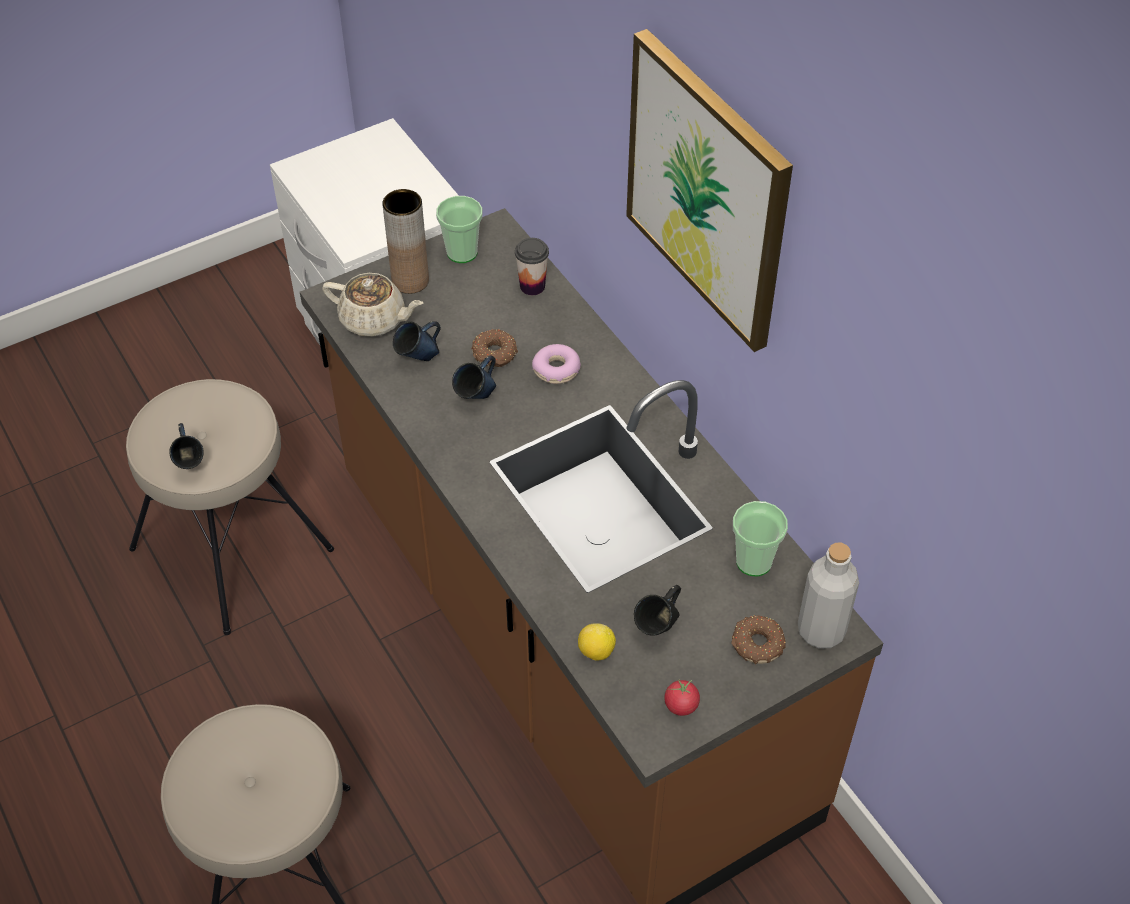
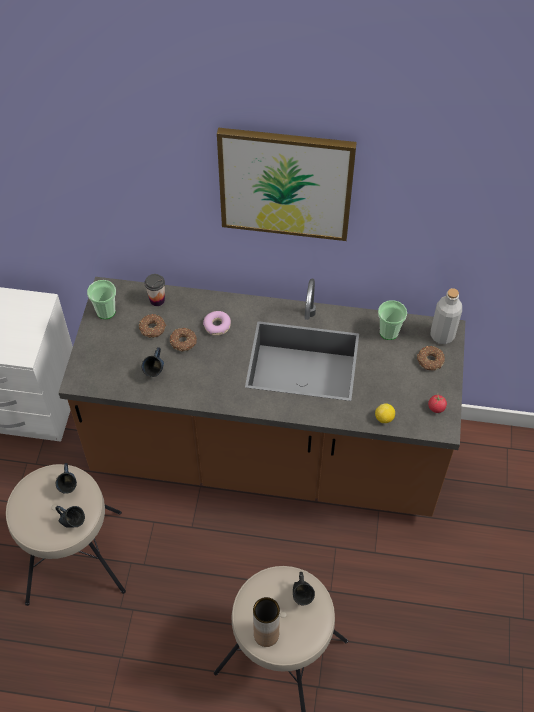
camera: 50 degrees left, 5 degrees up
beige teapot [322,273,423,337] -> none
brown vase [382,189,429,294] -> brown vase moved to [253,597,280,647]
blue mug [452,356,496,399] -> blue mug moved to [56,463,77,494]
black mug [634,585,681,636] -> black mug moved to [293,572,315,605]
none -> donut [139,314,166,338]

